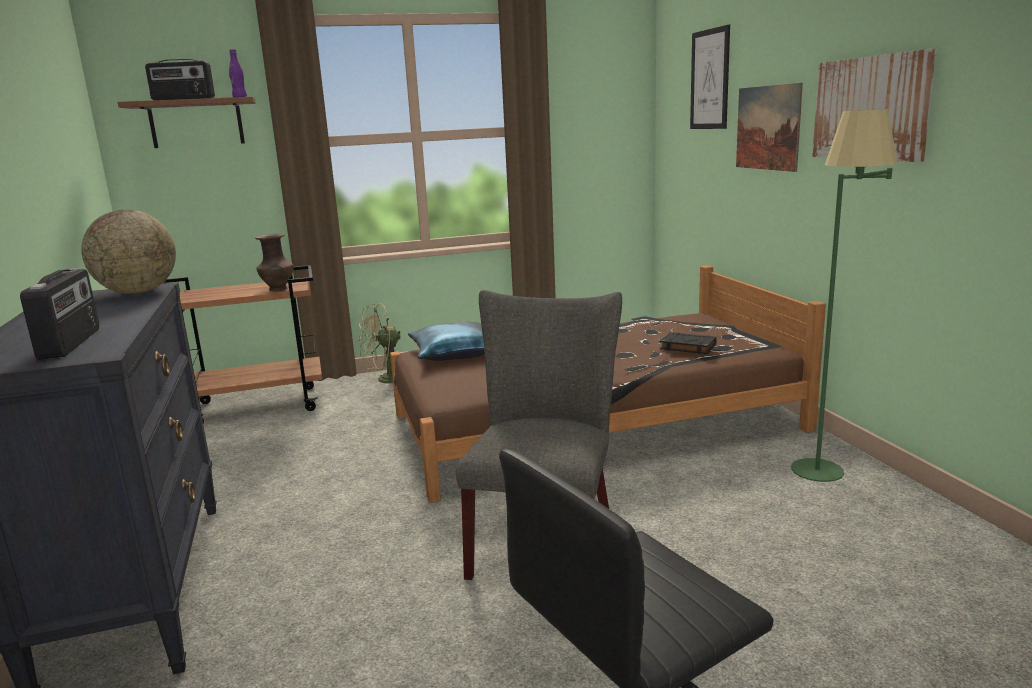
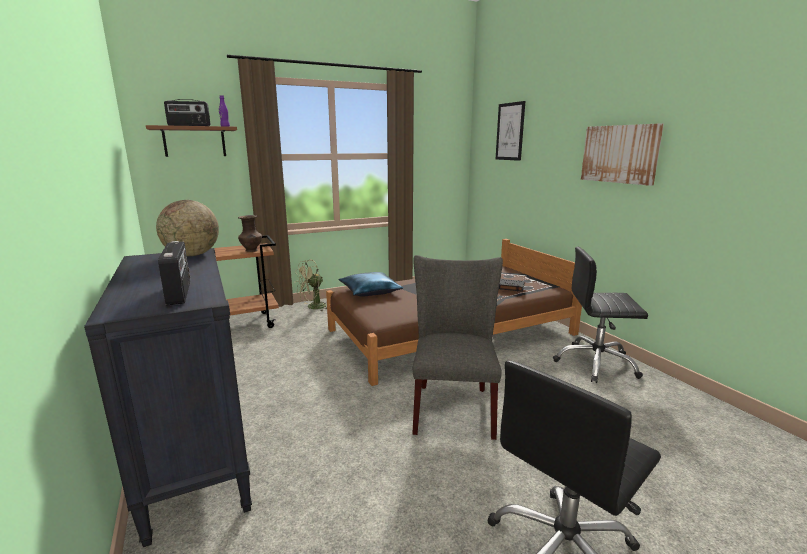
camera: 10 degrees left, 0 degrees up
picture [736,83,803,172] -> none
green floor lamp [791,109,898,482] -> black office chair [553,247,648,383]

